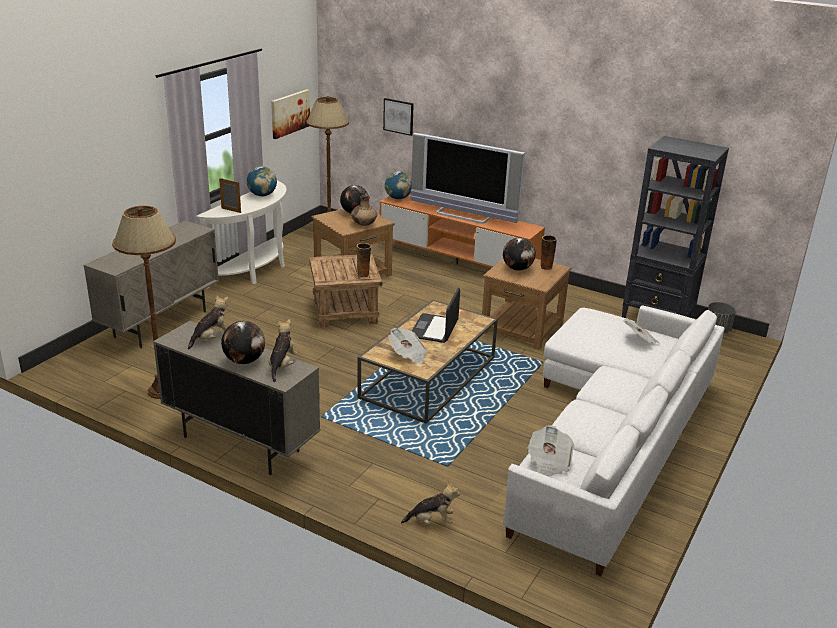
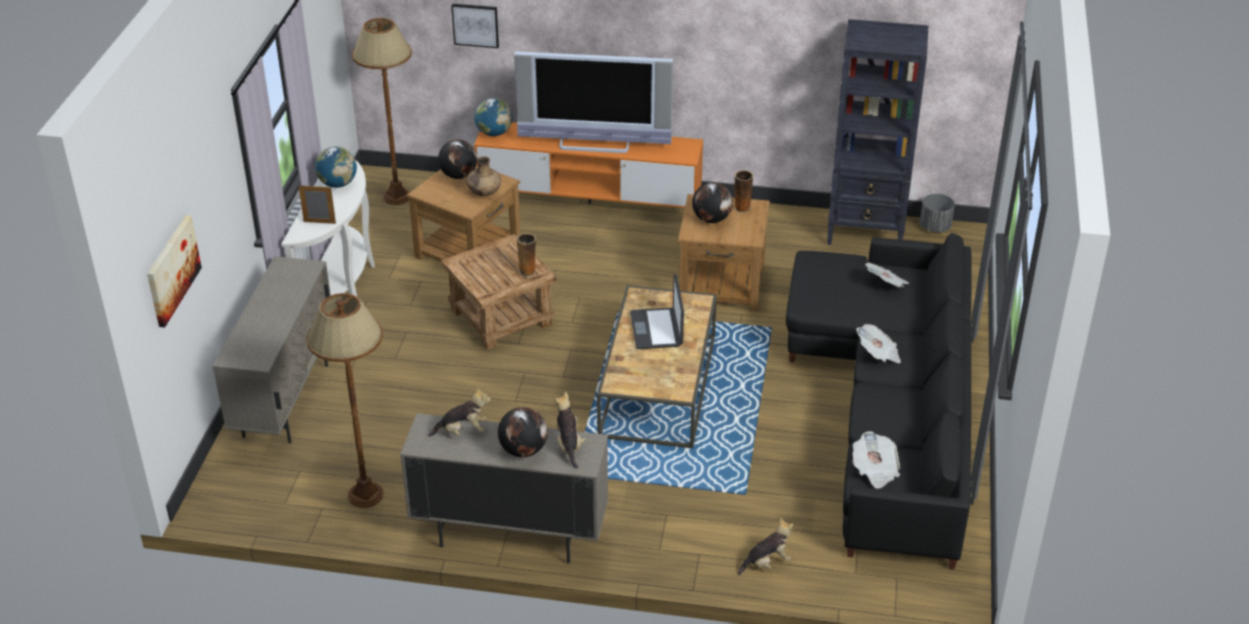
camera: 20 degrees left, 10 degrees up
plush toy [188,295,228,350] -> plush toy turned 60 degrees clockwise [429,386,491,437]
picture [271,89,310,139] -> picture moved to [147,215,202,328]
newspaper [389,328,427,364] -> newspaper moved to [856,324,901,363]
white sofa [503,306,724,576] -> black sofa [786,233,972,570]

